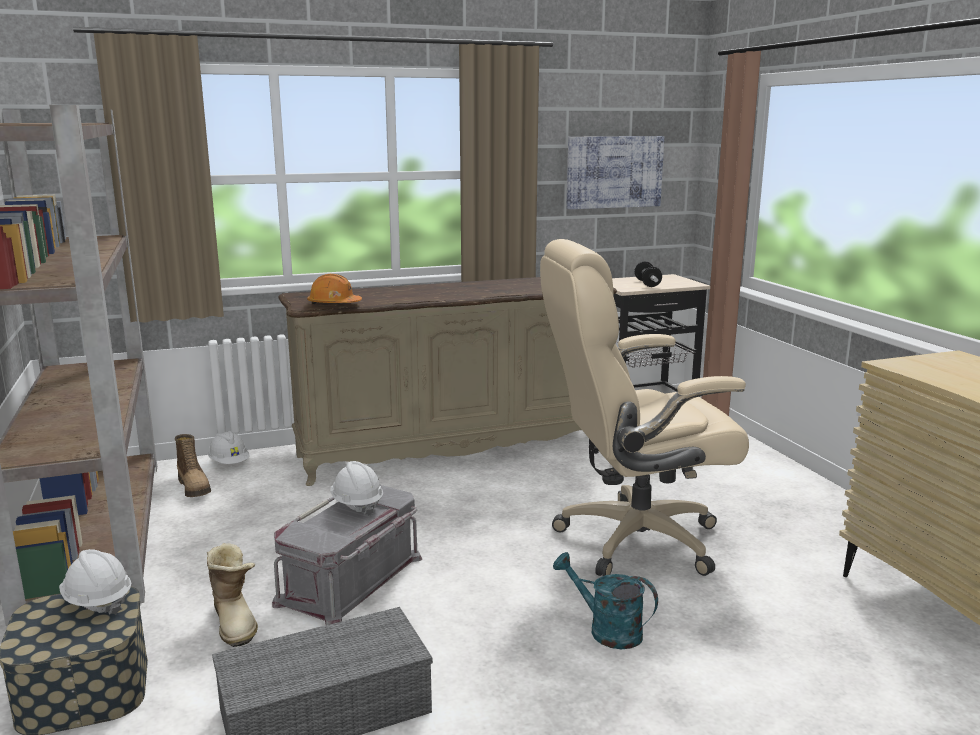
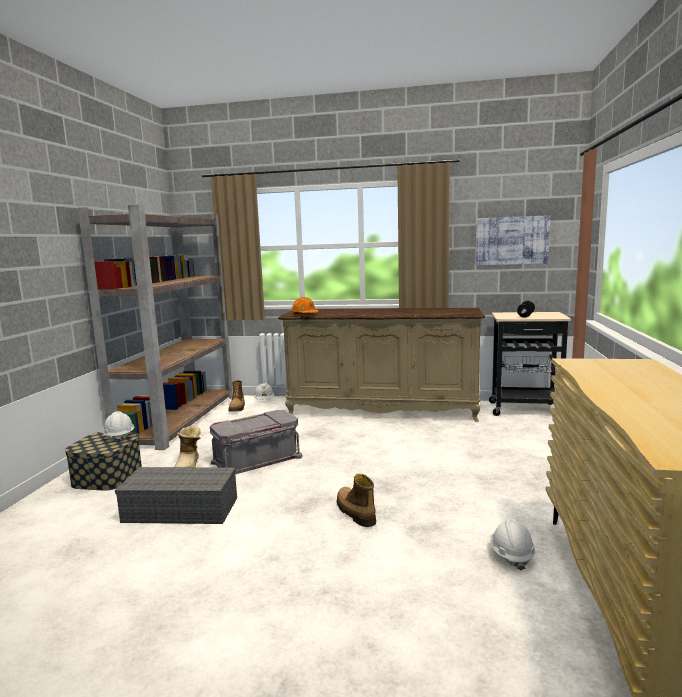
camera: 30 degrees right, 5 degrees down
white hard hat [330,461,383,516] -> white hard hat moved to [490,518,535,571]
beige office chair [540,239,749,576] -> none
turquoise watering can [553,552,658,649] -> boot [337,474,376,527]

